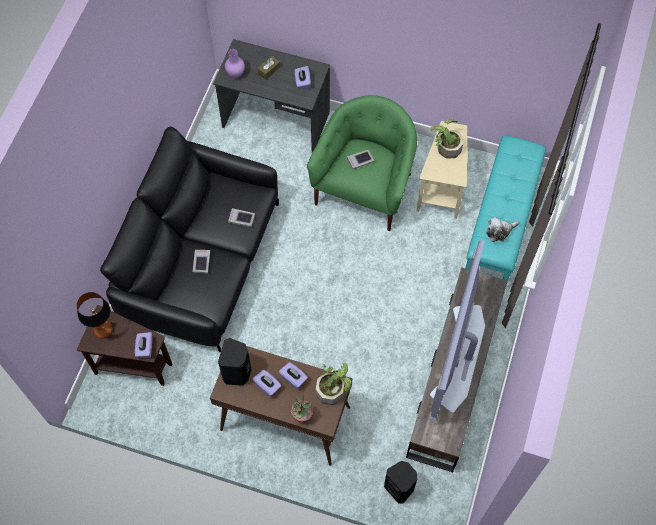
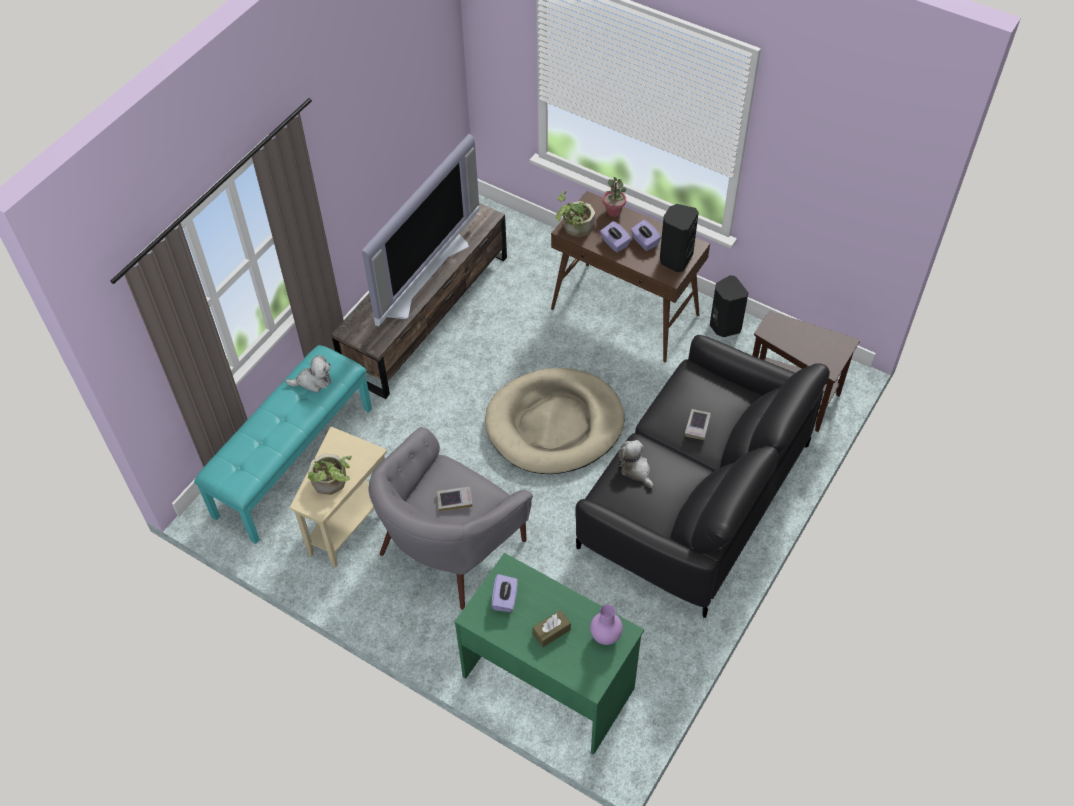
camera: 165 degrees left, 10 degrees down
table lamp [77,292,113,338] -> none
purple tissue box [135,332,152,358] -> none
grey desk [213,39,330,152] -> green desk [454,553,644,755]
book [228,208,255,227] -> plush toy [618,440,653,488]
green armchair [307,95,417,231] -> grey armchair [368,427,533,610]
black speaker [384,461,417,504] -> black speaker moved to [710,275,748,337]
none -> beige dog bed [485,368,625,474]

